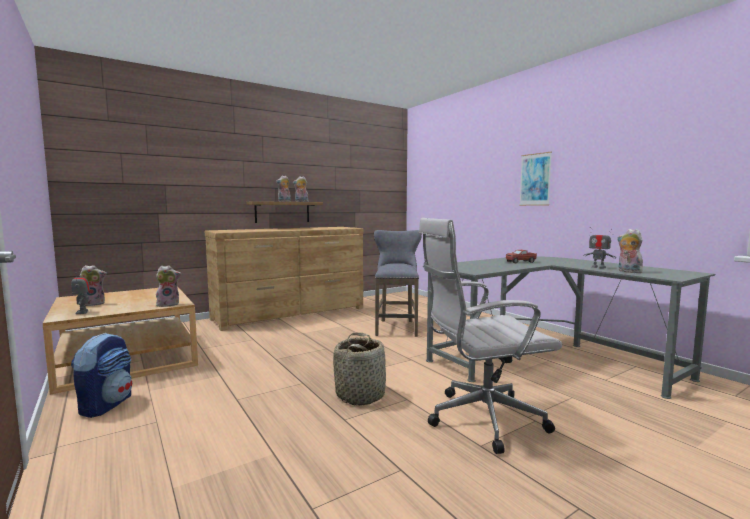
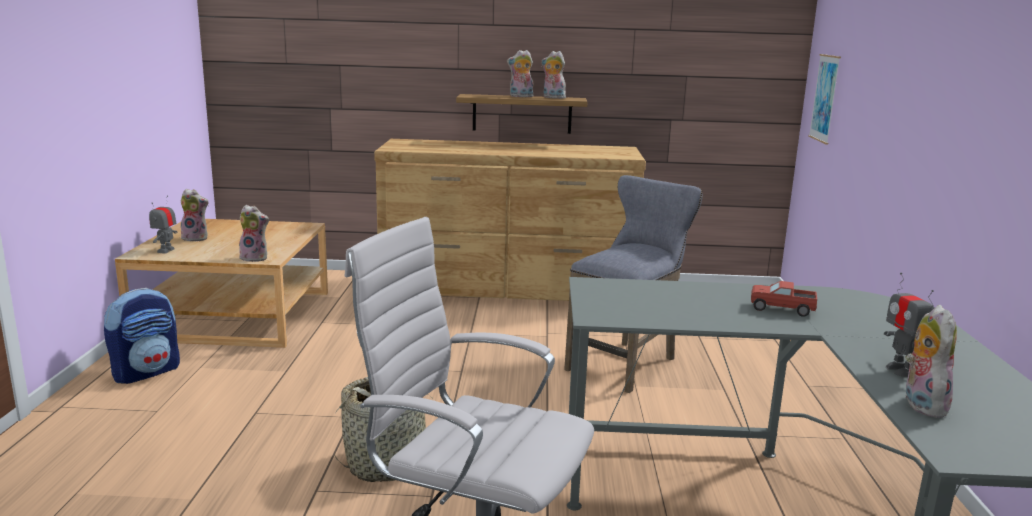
camera: 35 degrees right, 10 degrees up
picture [519,152,552,206] -> picture moved to [808,54,841,145]

